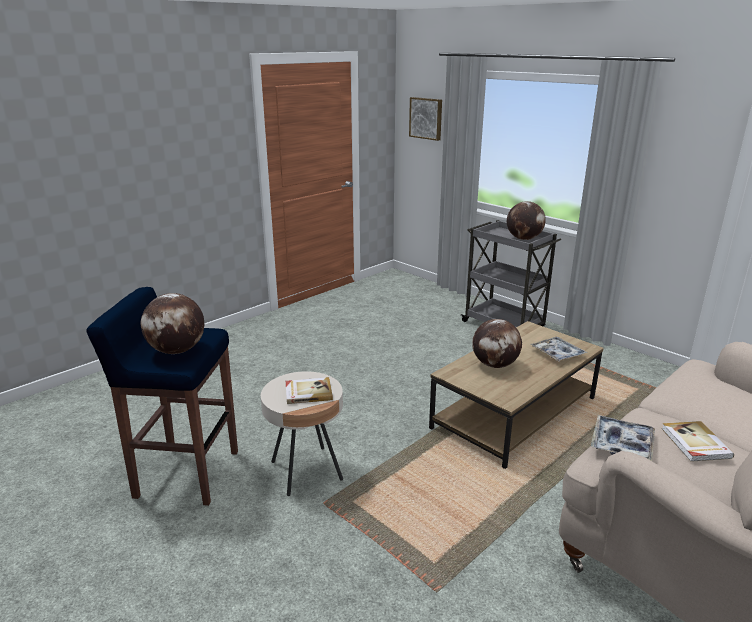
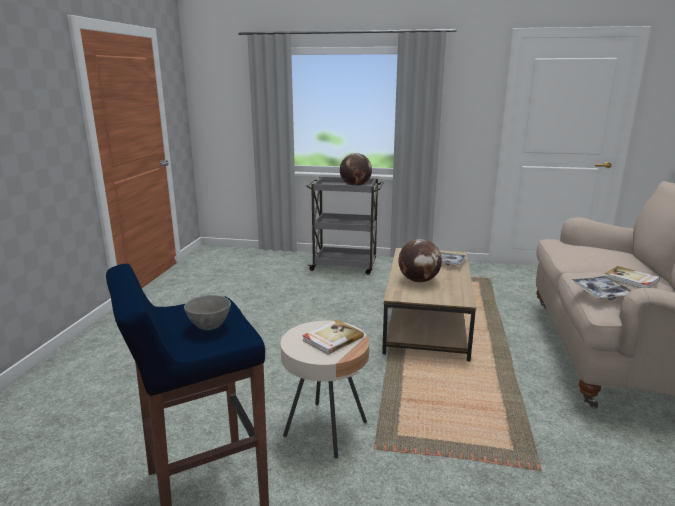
camera: 35 degrees left, 5 degrees down
globe [141,293,204,354] -> grey bowl [184,295,231,330]
picture [409,97,442,141] -> none

